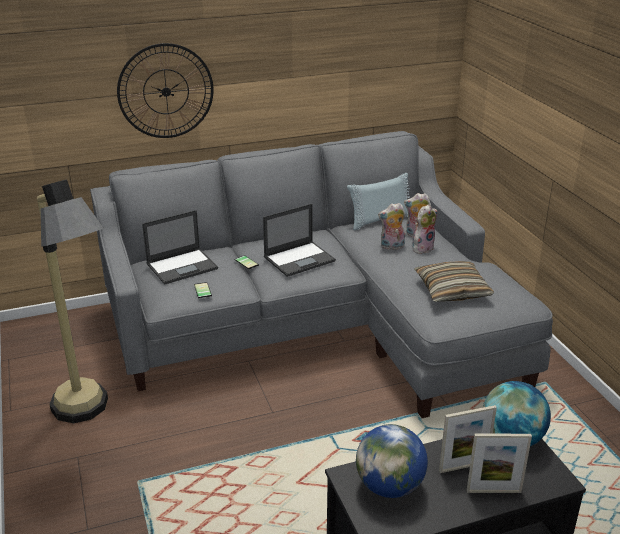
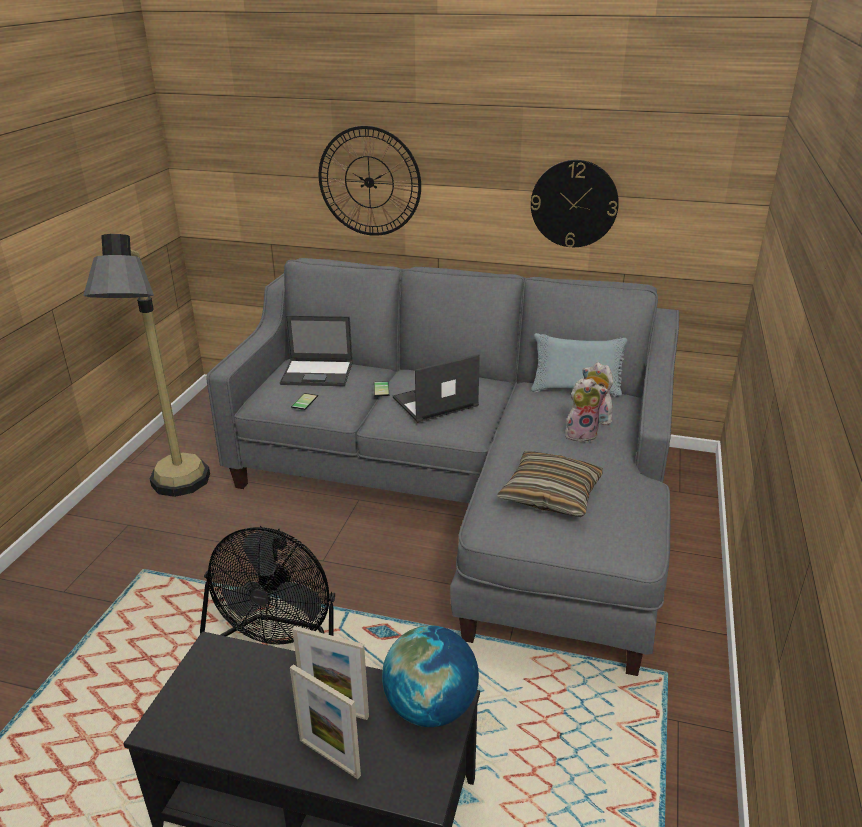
camera: 35 degrees right, 0 degrees up
laptop [263,204,336,277] -> laptop turned 150 degrees clockwise [393,354,480,423]
globe [356,424,428,498] -> none
plush toy [378,203,405,250] -> none
none -> black fan [200,526,335,644]
none -> wall clock [531,160,619,247]

